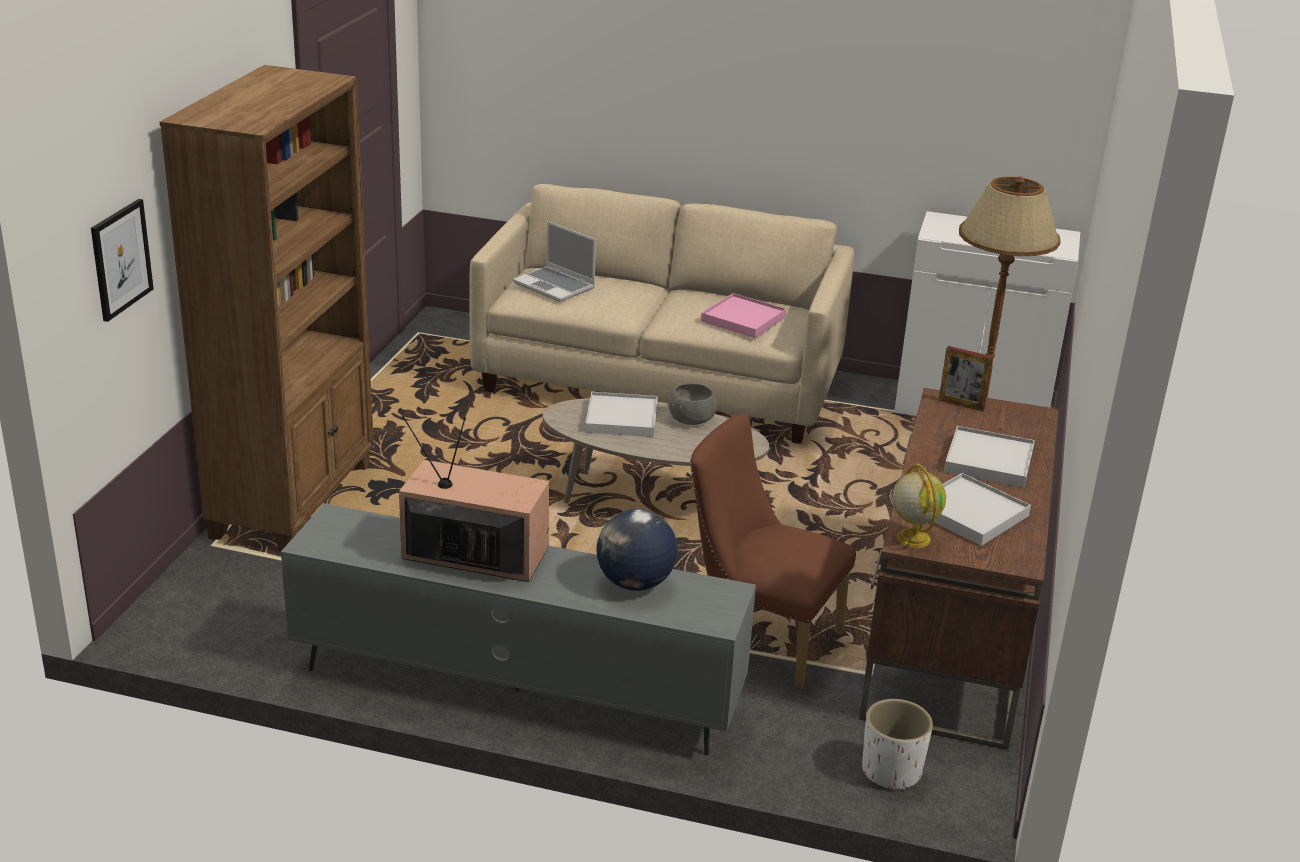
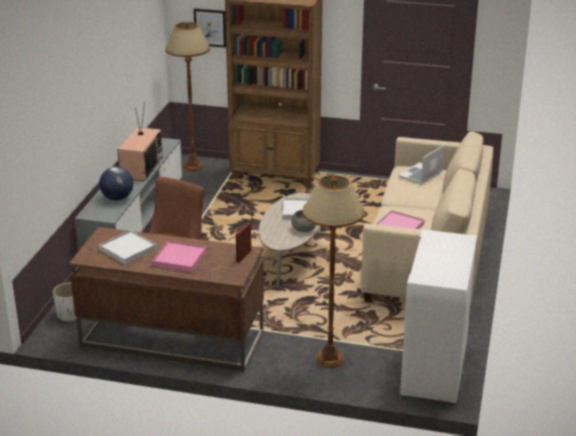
camera: 90 degrees right, 0 degrees up
globe [892,464,946,548] -> none
white tray [944,426,1035,487] -> pink tray [152,241,207,272]
none -> brown floor lamp [165,22,210,171]

